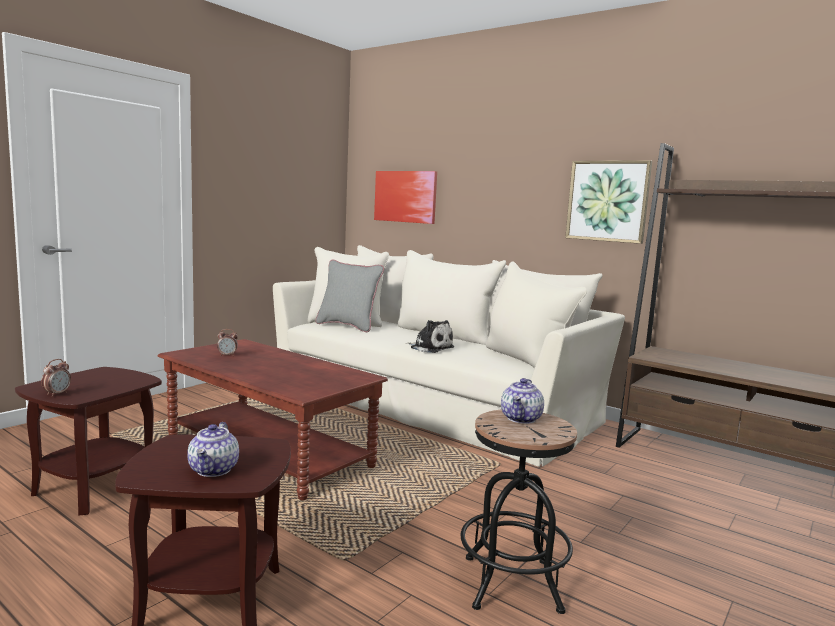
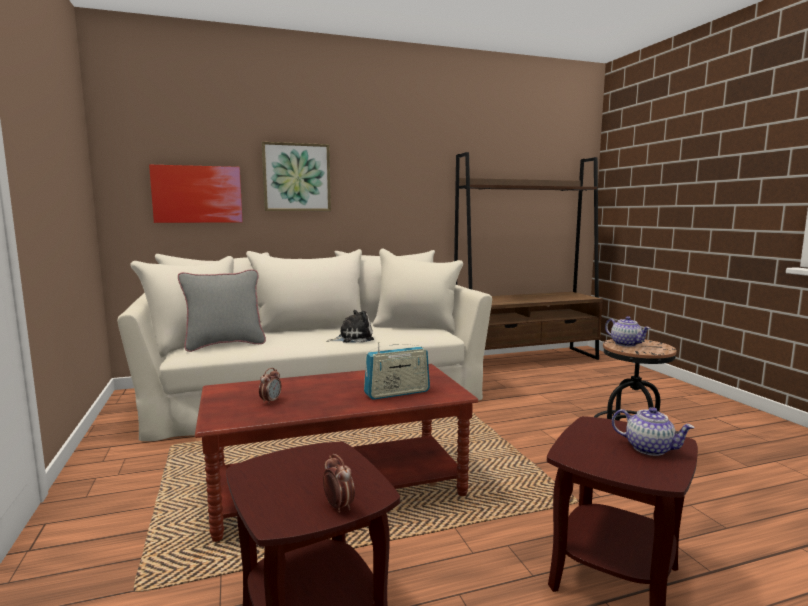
camera: 55 degrees left, 0 degrees up
picture [565,160,652,244] -> picture moved to [261,142,331,211]
none -> radio [364,342,430,400]

